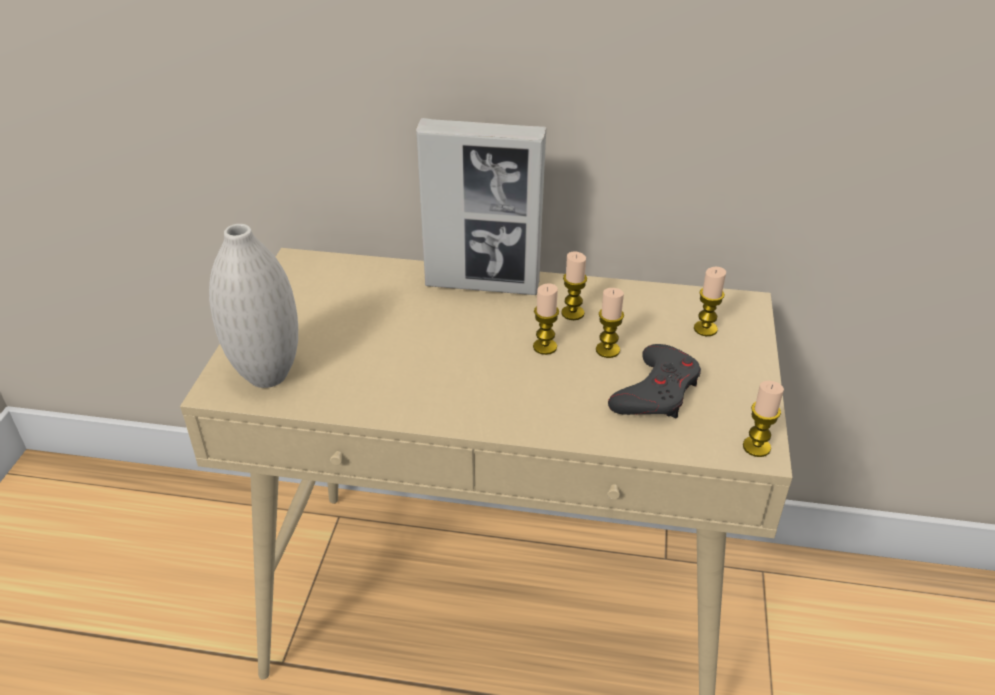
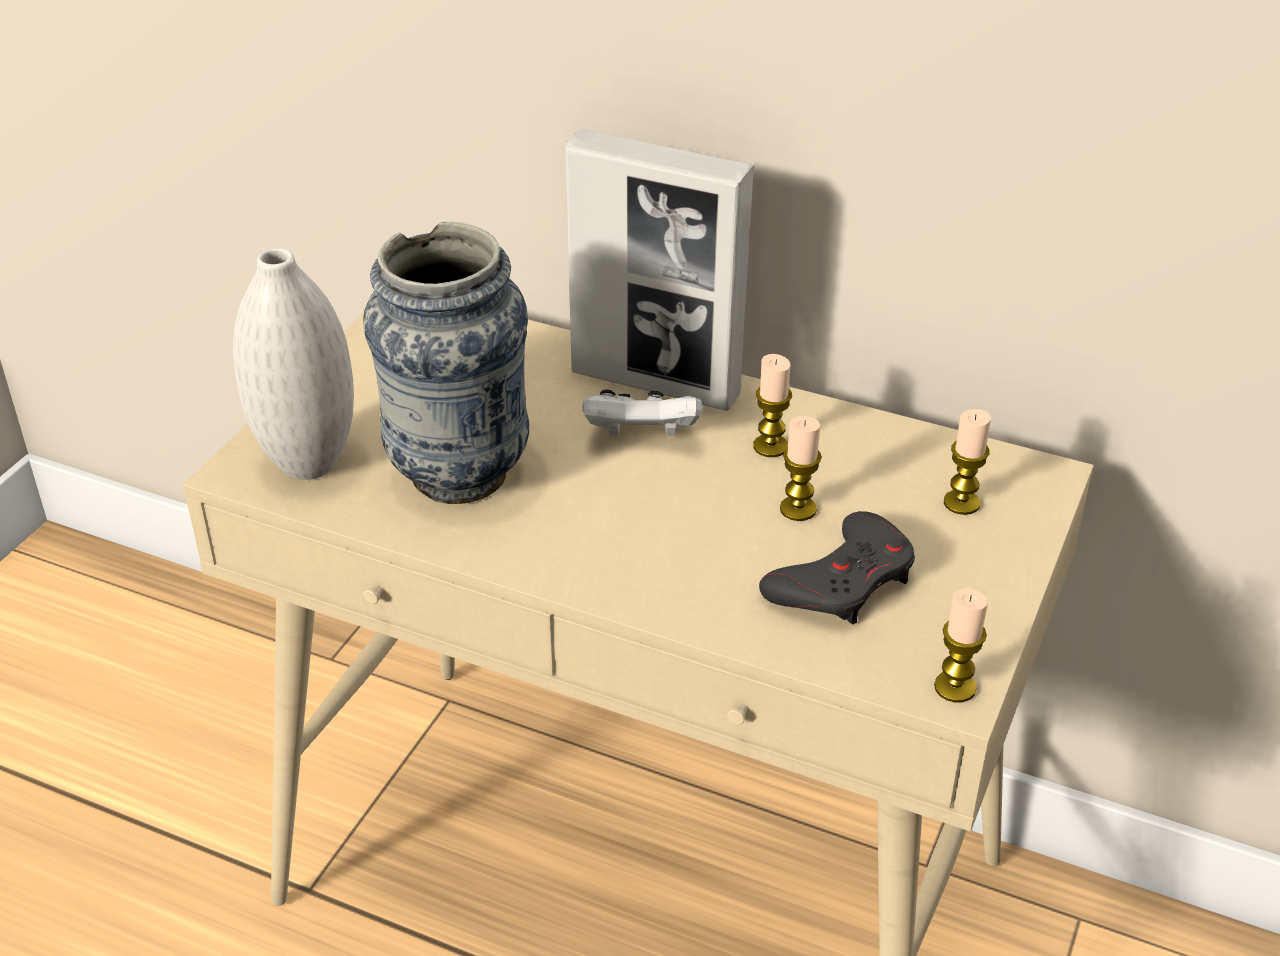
camera: 15 degrees right, 0 degrees up
candle [533,284,559,355] -> none
none -> vase [363,222,529,504]
none -> white game controller [582,390,703,436]

